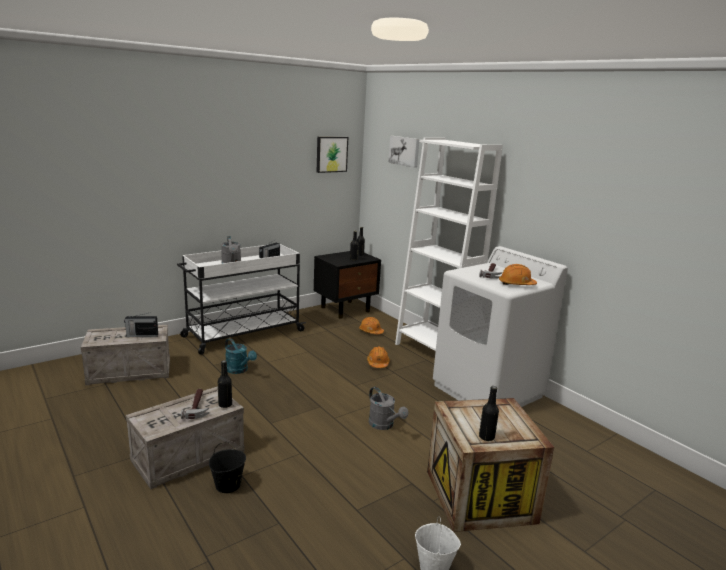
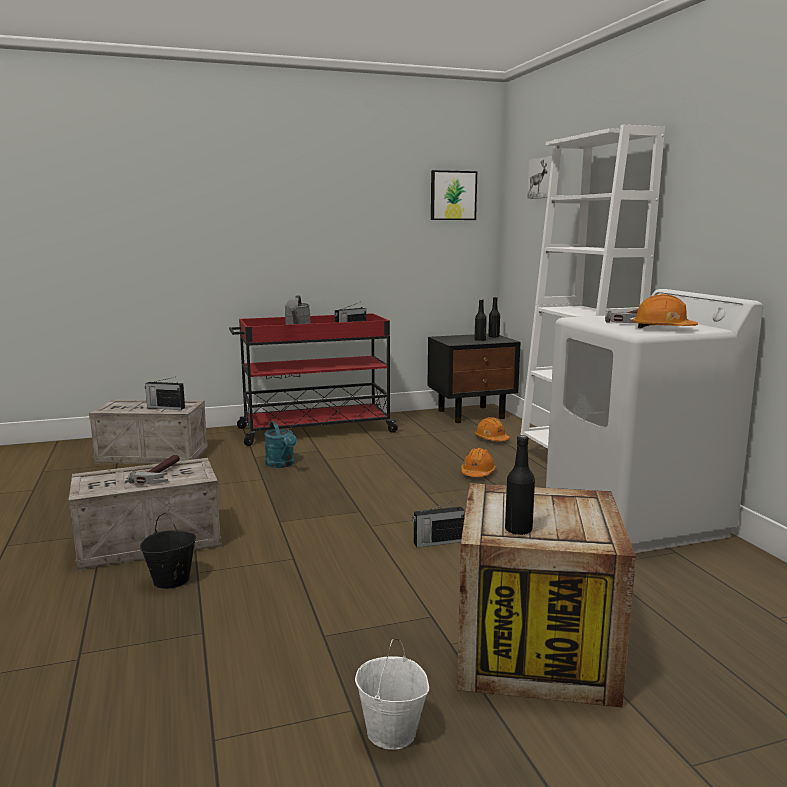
camera: 20 degrees right, 5 degrees down
white cart [177,244,306,355] -> red cart [229,313,399,446]
black bottle [218,360,232,408] -> none
grey watering can [369,387,408,430] -> radio [412,500,465,547]

